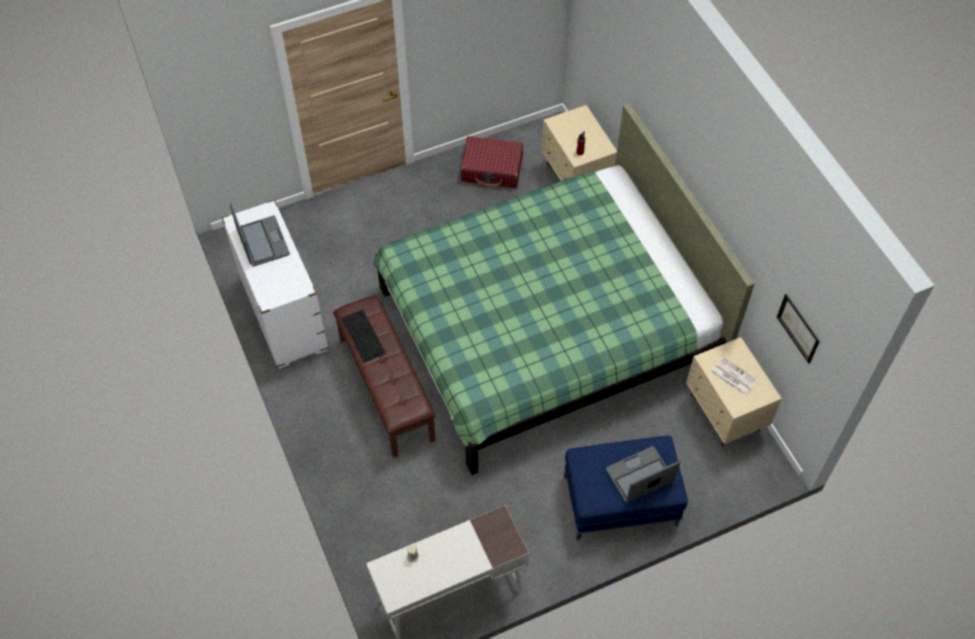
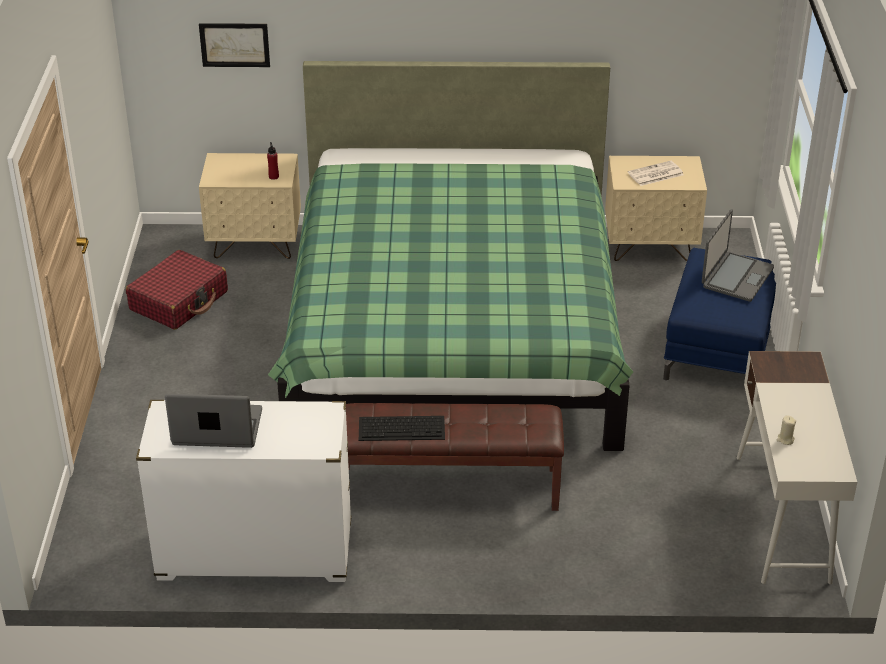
camera: 65 degrees left, 20 degrees down
laptop [606,446,681,502] -> laptop turned 150 degrees counterclockwise [702,209,774,302]
picture [777,294,820,363] -> picture moved to [199,23,270,67]

